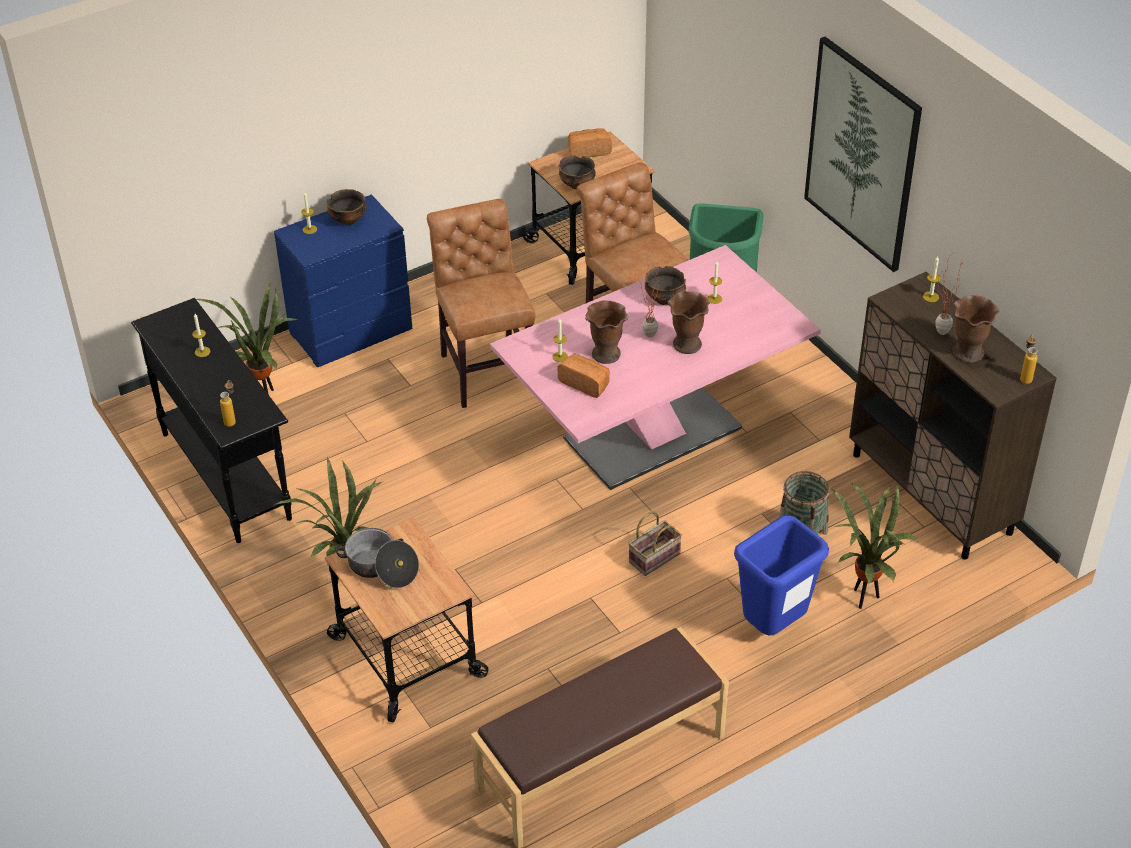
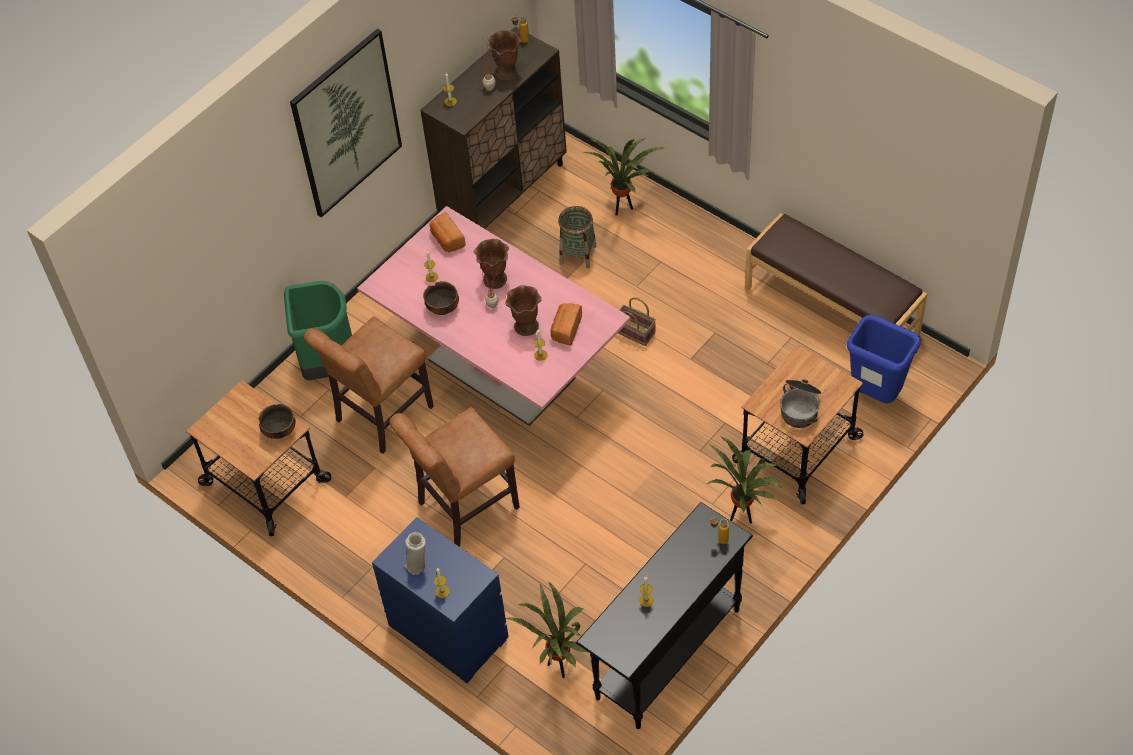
camera: 105 degrees left, 10 degrees up
bowl [327,189,366,225] -> white vase [405,532,426,575]
bread [568,128,612,159] -> bread moved to [429,212,466,252]
blue trash can [734,516,829,635] -> blue trash can moved to [847,315,921,403]

